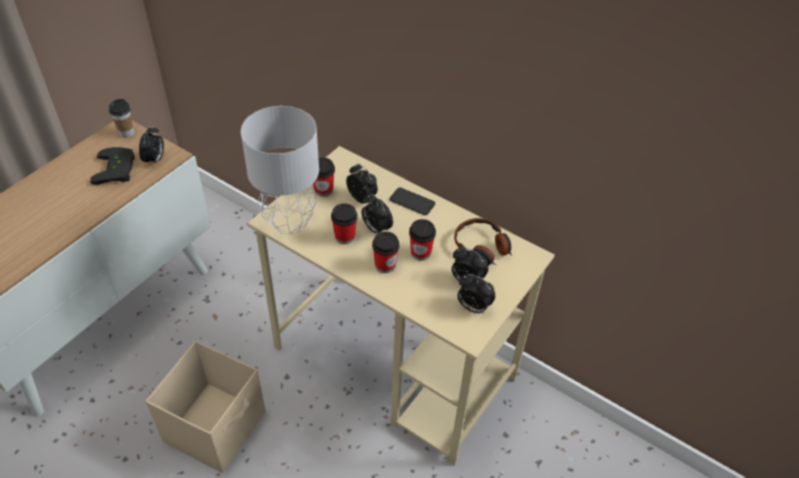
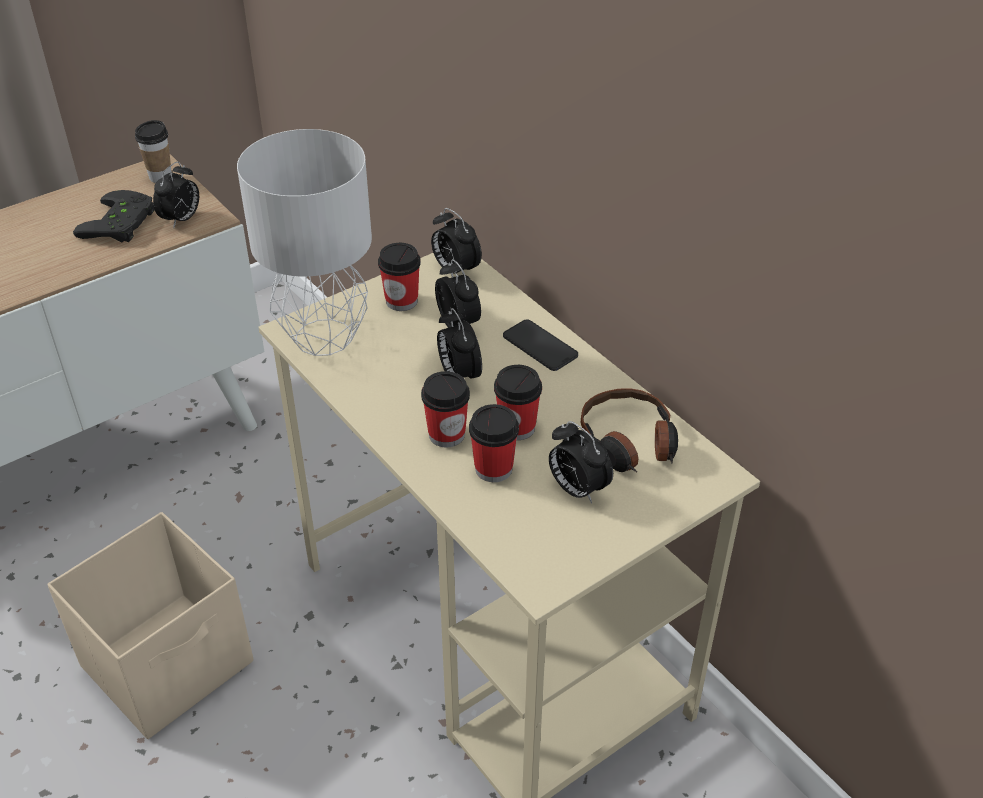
camera: 20 degrees right, 5 degrees down
cup [331,203,358,244] -> cup moved to [469,404,519,482]
alarm clock [457,274,496,314] -> alarm clock moved to [431,208,482,275]

